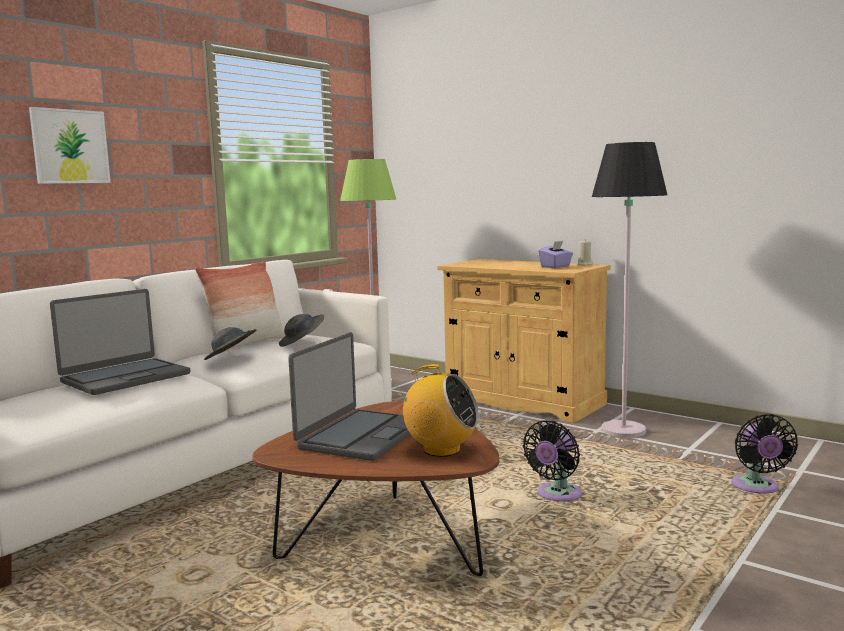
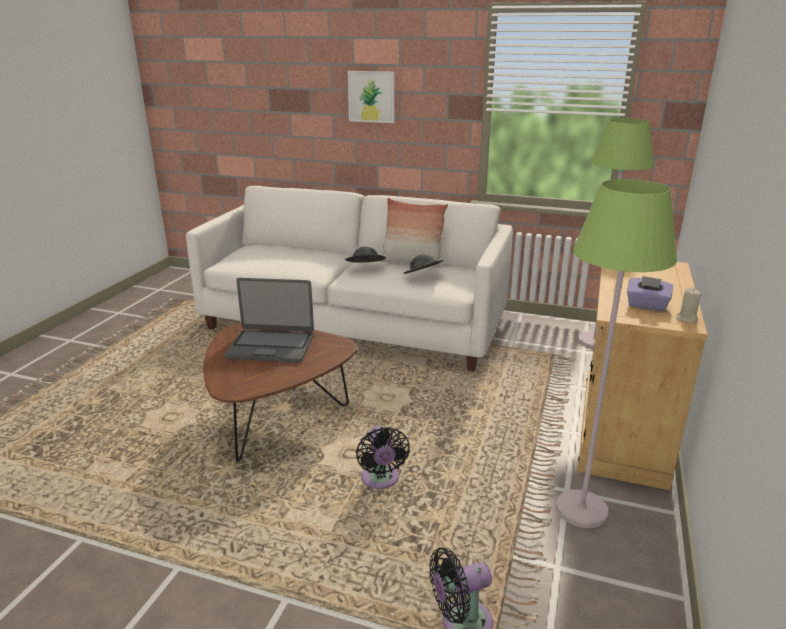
camera: 70 degrees right, 15 degrees up
laptop [50,289,190,395] -> none
radio [395,364,479,457] -> none
black fan [523,420,582,502] -> black fan turned 120 degrees counterclockwise [356,426,410,489]
black floor lamp [592,142,667,438] -> green floor lamp [556,179,677,528]

